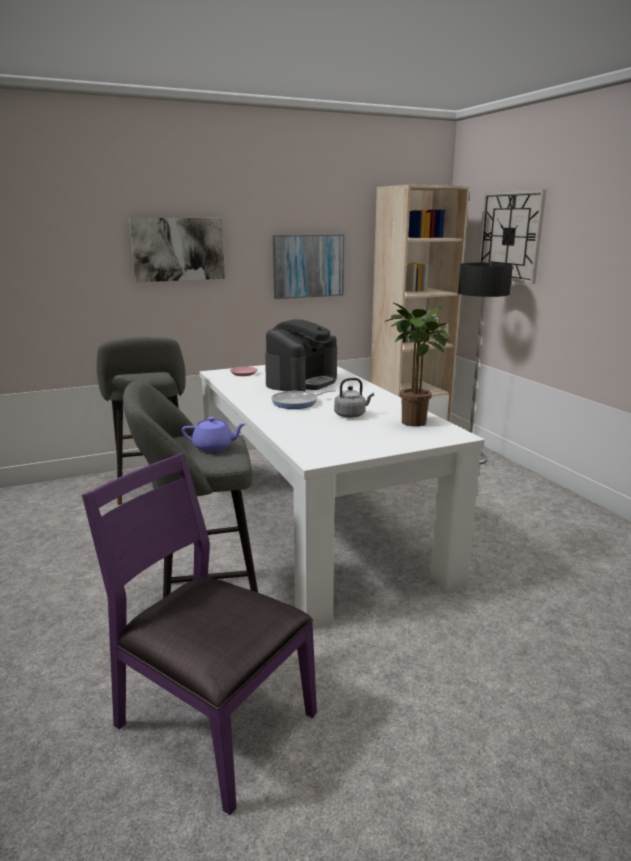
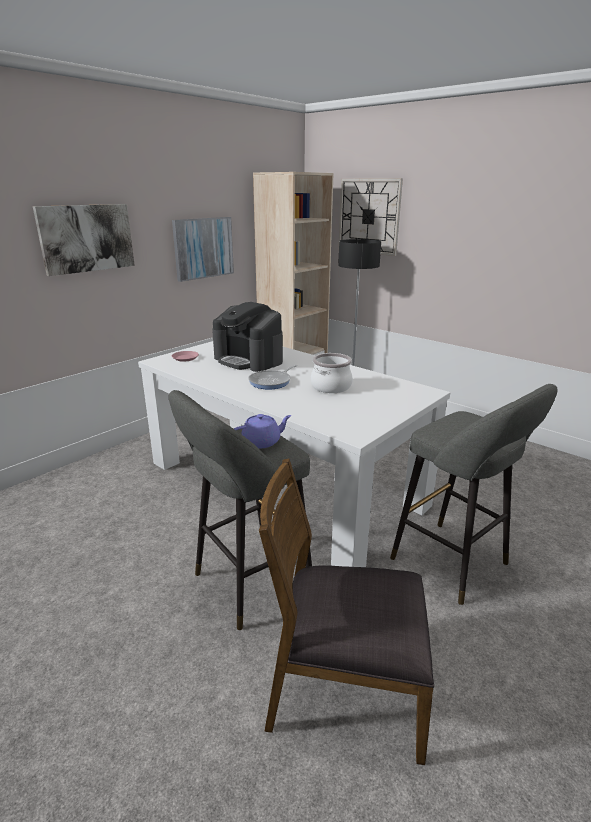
camera: 25 degrees left, 5 degrees up
purple chair [82,453,317,815] -> brown chair [259,459,434,765]
grey stool [97,337,186,505] -> grey stool moved to [390,384,558,605]
coffee machine [265,319,337,391] -> coffee machine turned 120 degrees clockwise [212,302,283,372]
grey kettle [334,378,374,418] -> cooking pot [311,353,353,393]
potted plant [384,302,455,427] -> none

